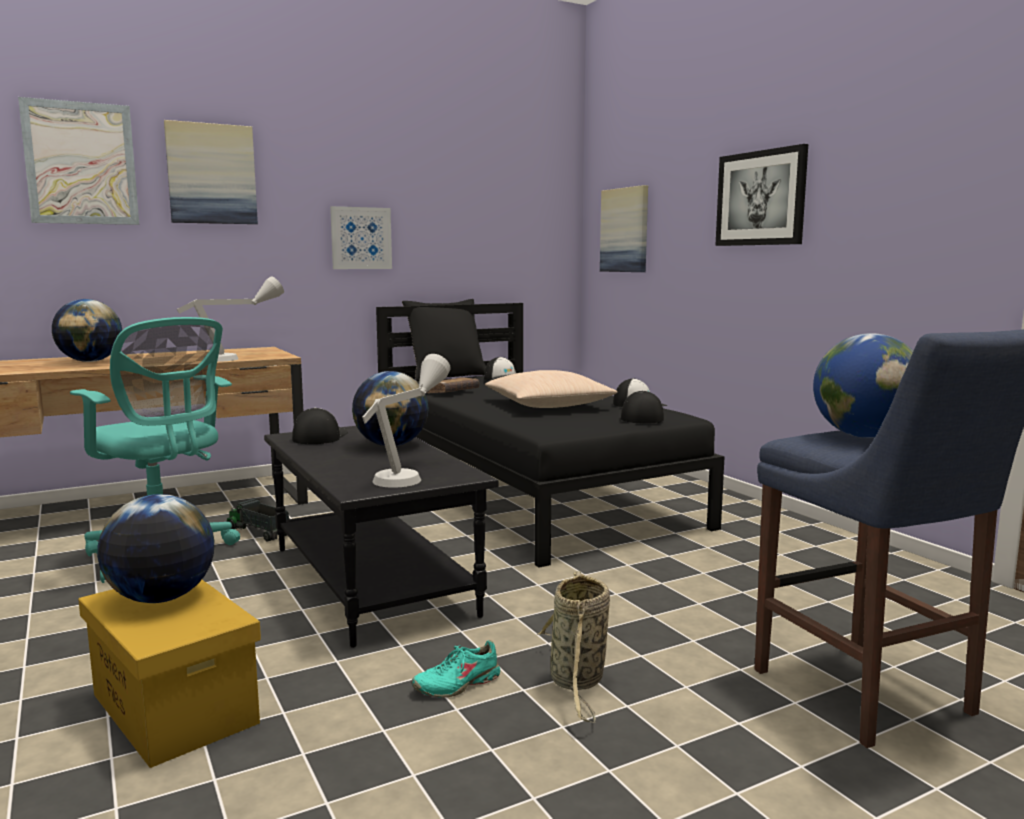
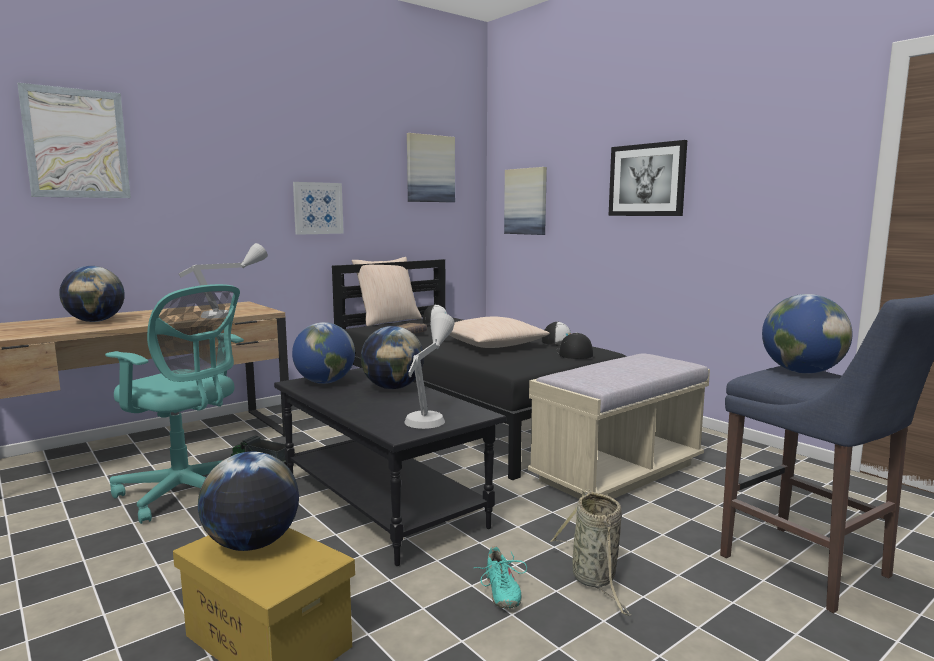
camera: 10 degrees left, 0 degrees up
picture [164,120,258,224] -> picture moved to [407,133,455,202]
cap [292,407,348,444] -> globe [292,322,355,384]
black pillow [402,299,486,382] -> beige pillow [352,257,422,326]
turquoise shoe [411,640,500,698] -> turquoise shoe turned 60 degrees counterclockwise [474,546,527,609]
none -> beige bench [528,353,710,499]

